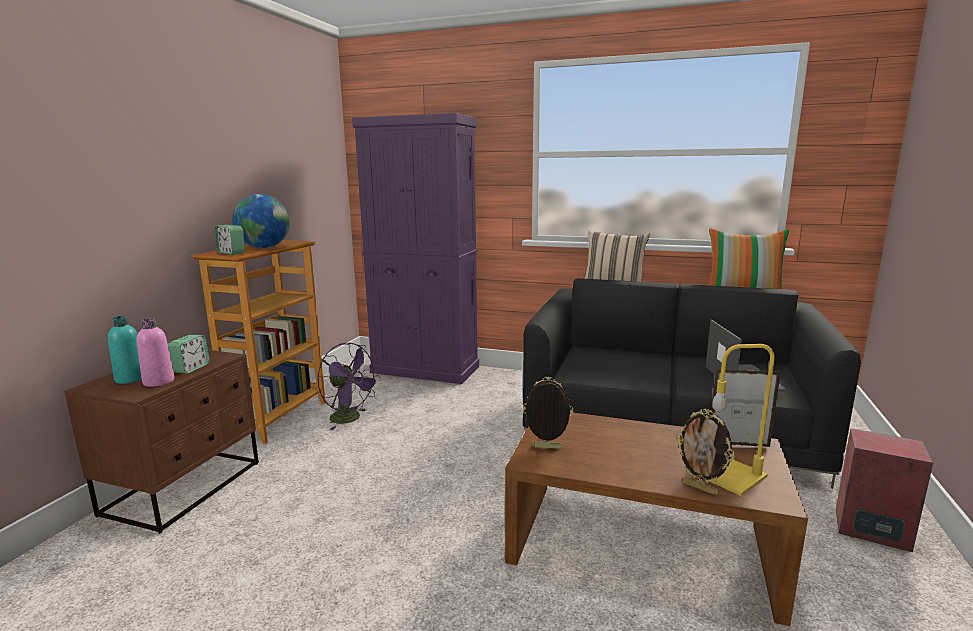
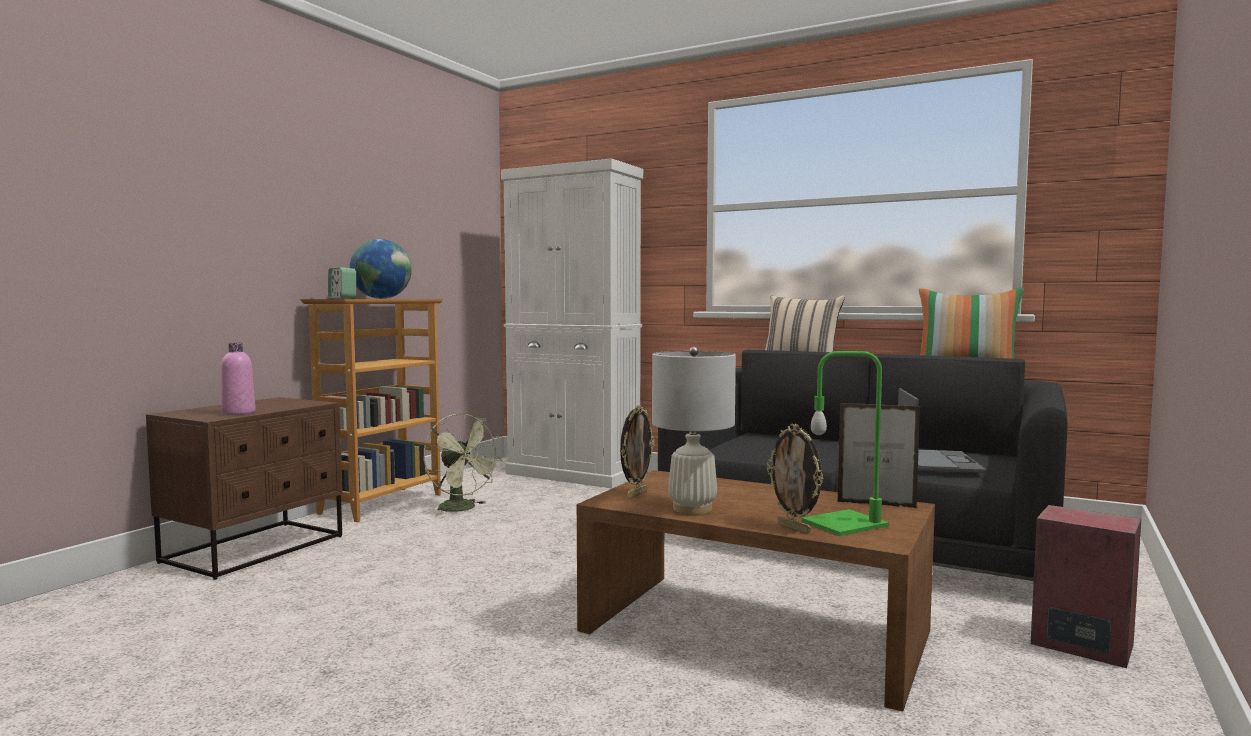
camera: 10 degrees right, 10 degrees down
turquoise bottle [108,316,142,384] -> none
alarm clock [168,335,210,374] -> none
purple fan [317,343,381,430] -> green fan [424,413,502,516]
purple cabinet [352,113,479,384] -> white cabinet [501,158,643,488]
picture frame [523,377,573,449] -> picture frame turned 105 degrees clockwise [620,405,655,499]
yellow table lamp [709,344,775,496] -> green table lamp [801,351,889,536]
none -> white table lamp [652,347,736,515]

